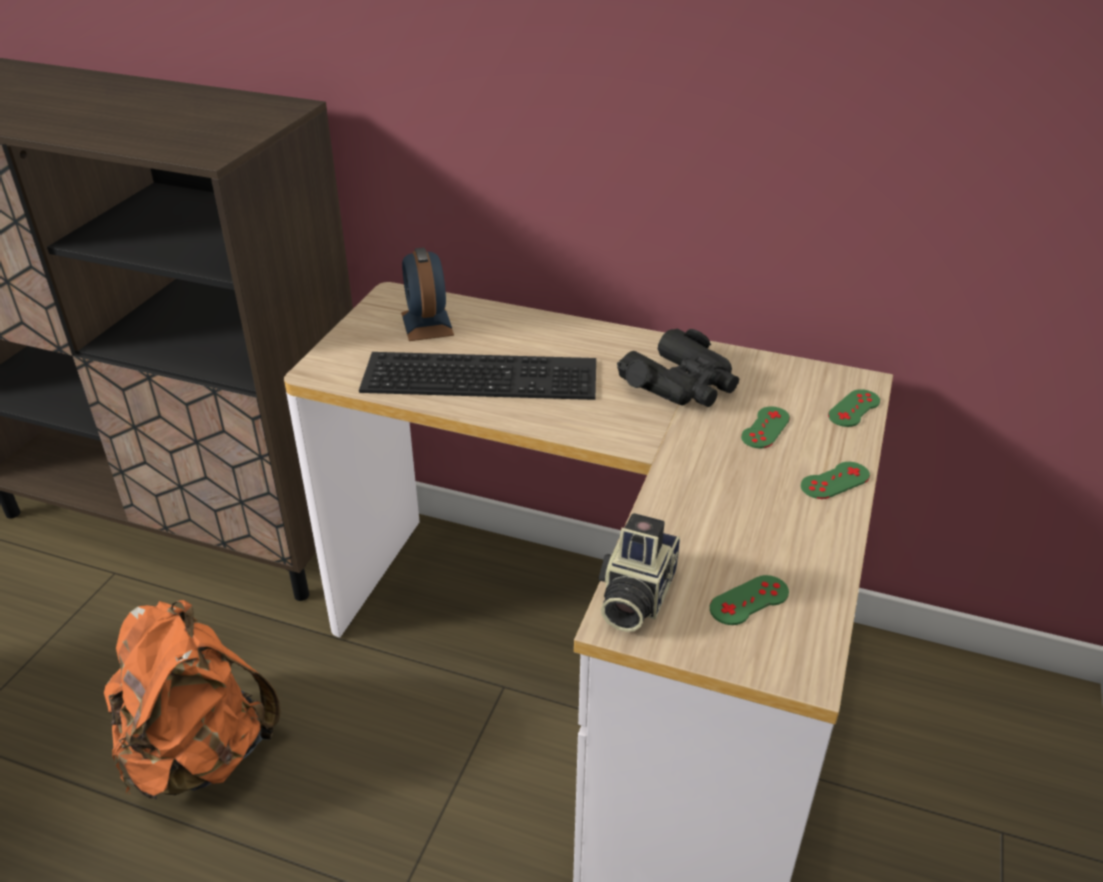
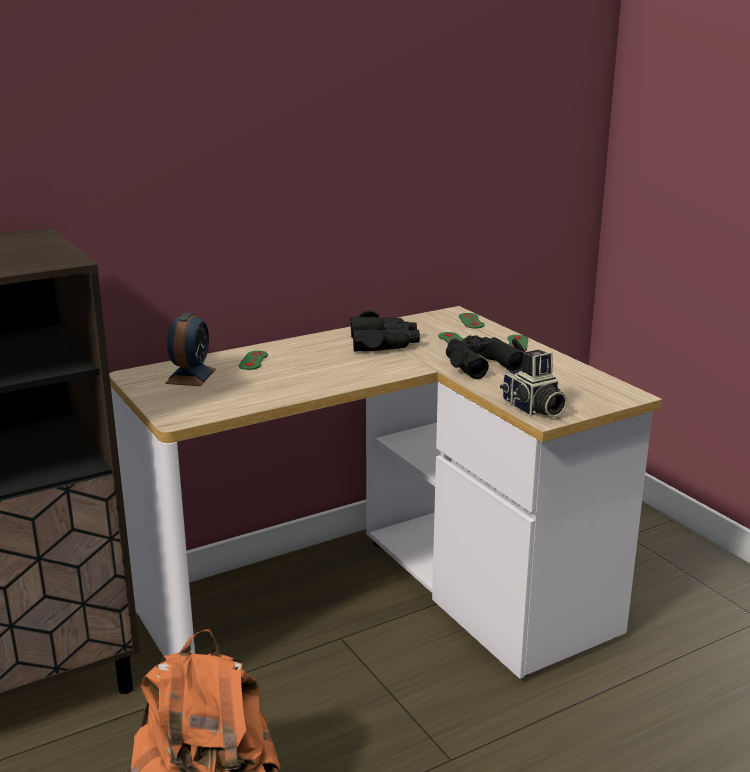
camera: 50 degrees left, 15 degrees down
keyboard [359,352,596,400] -> none
alarm clock [401,248,454,341] -> alarm clock turned 105 degrees counterclockwise [165,313,216,386]
green game controller [709,575,789,625] -> green game controller moved to [239,351,268,370]
none -> black binoculars [446,335,525,379]

